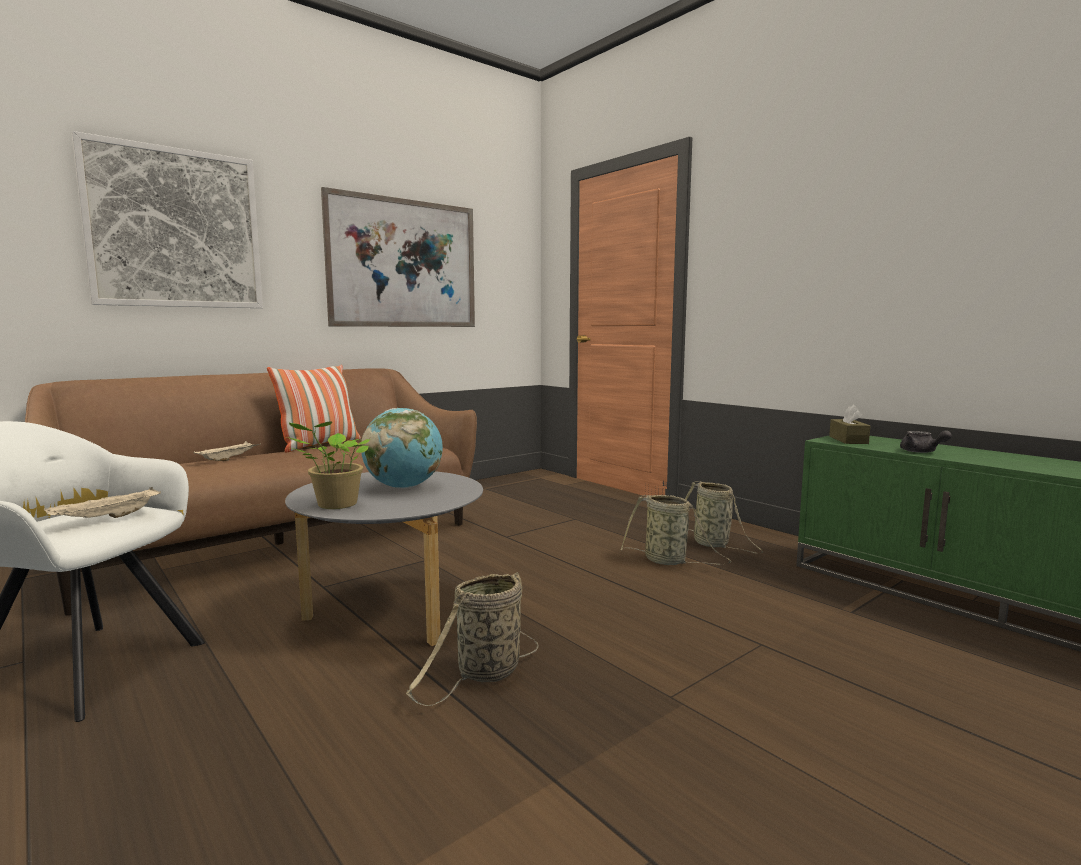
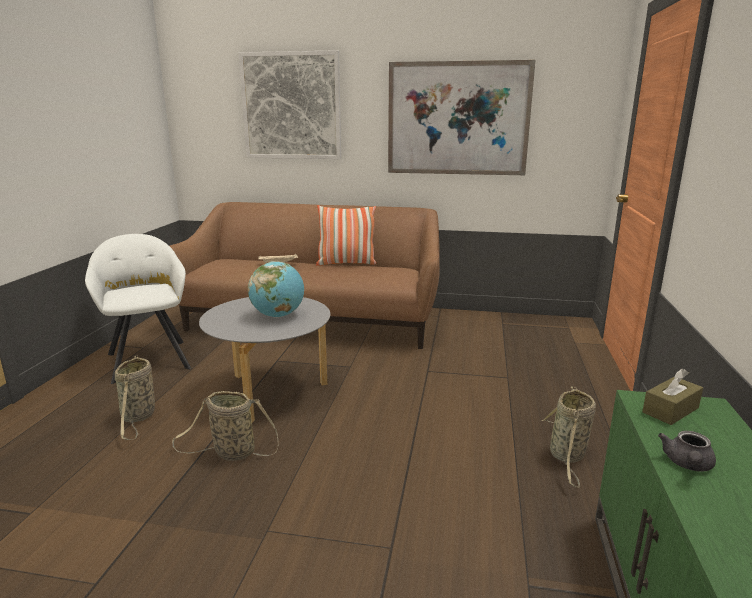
camera: 50 degrees right, 10 degrees up
beige tray [44,487,161,518] -> none
potted plant [286,421,370,509] -> none
basket [621,495,731,565] -> basket moved to [115,355,155,440]

